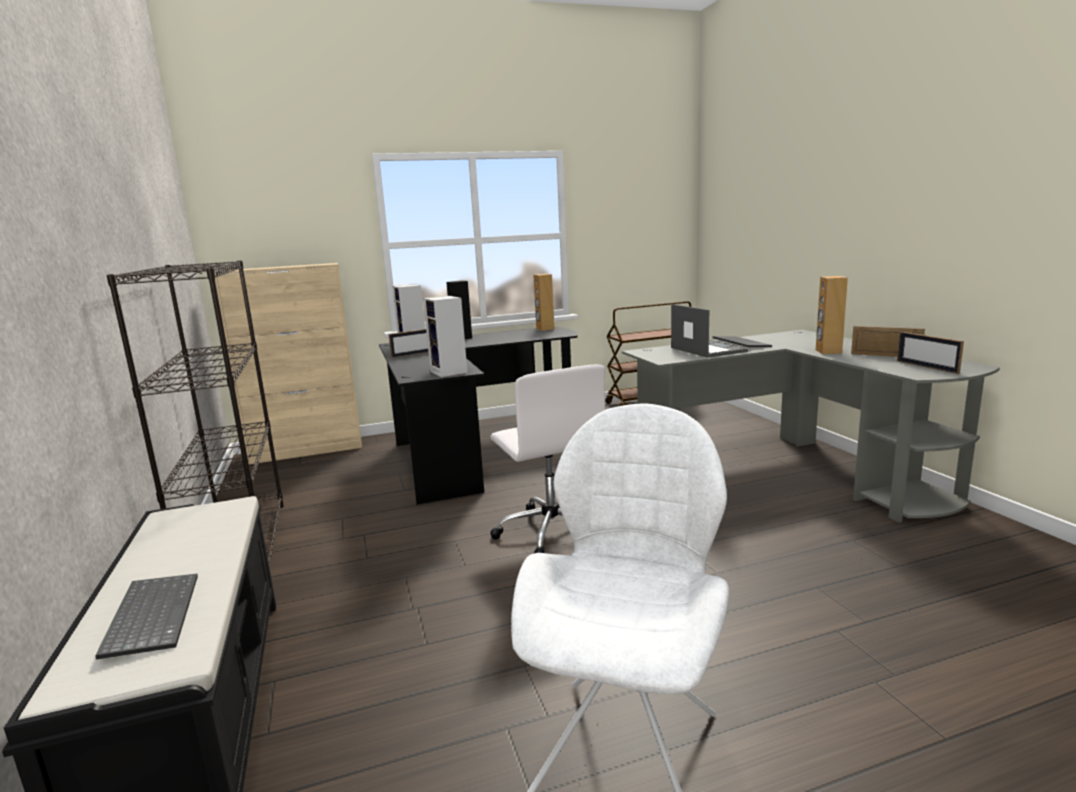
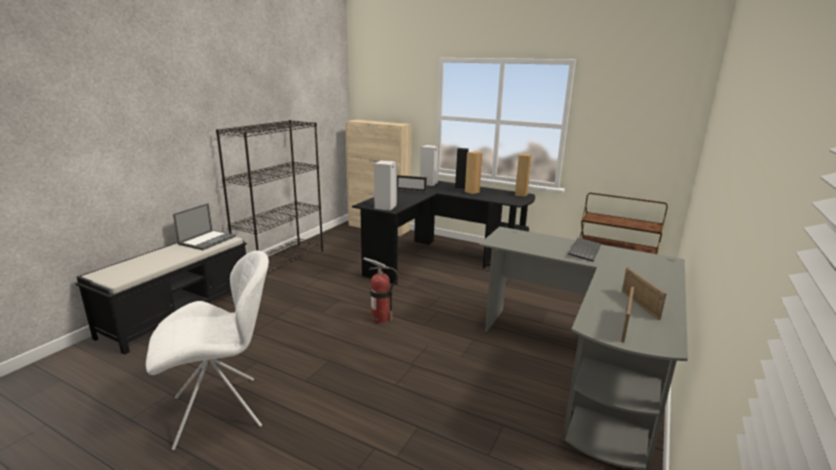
camera: 45 degrees right, 5 degrees up
keyboard [95,574,198,660] -> none
white office chair [490,365,605,554] -> fire extinguisher [363,257,398,323]
laptop [671,304,748,358] -> laptop moved to [173,203,236,250]
brown speaker [816,276,848,354] -> brown speaker moved to [465,151,482,194]

